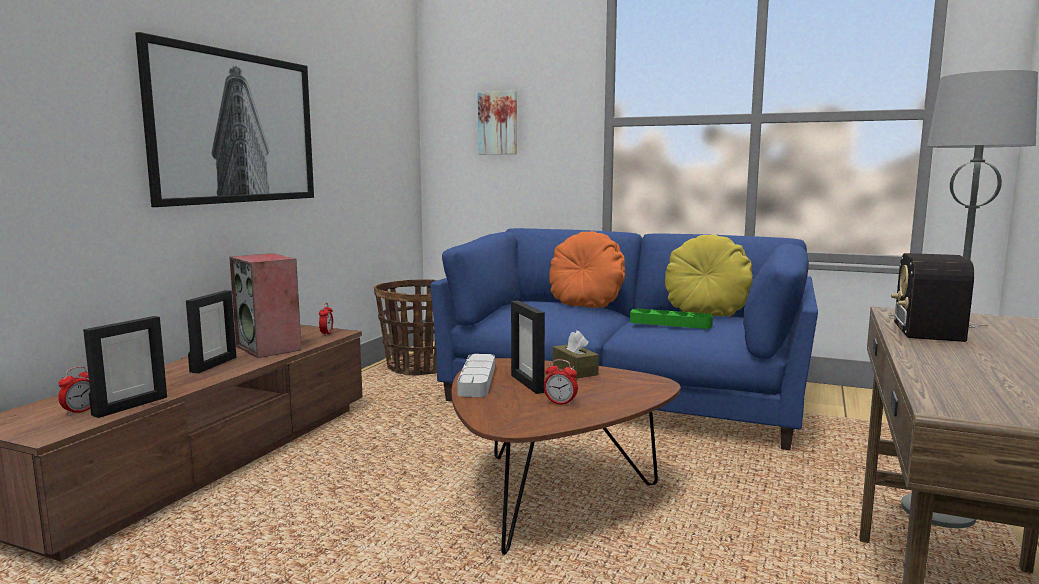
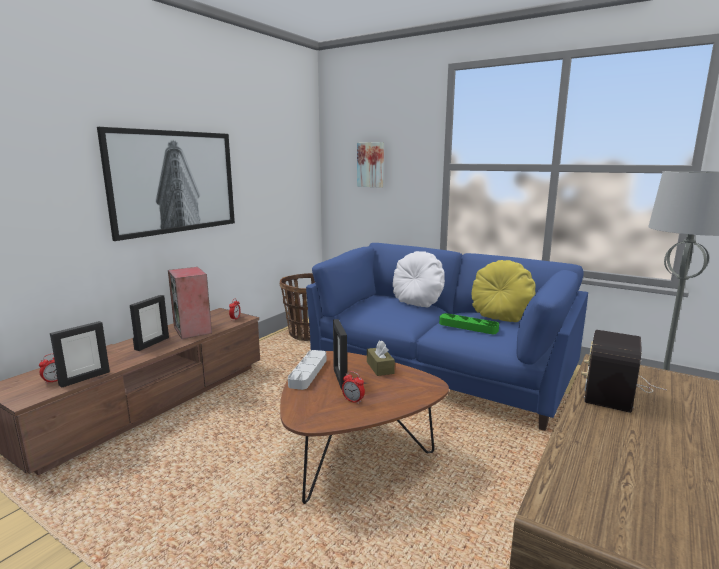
camera: 10 degrees right, 5 degrees up
orange pillow [549,231,625,308] -> white pillow [393,251,445,307]

